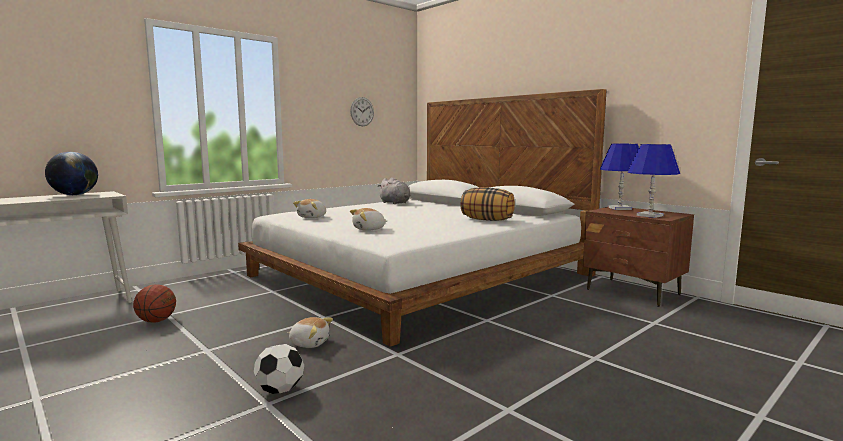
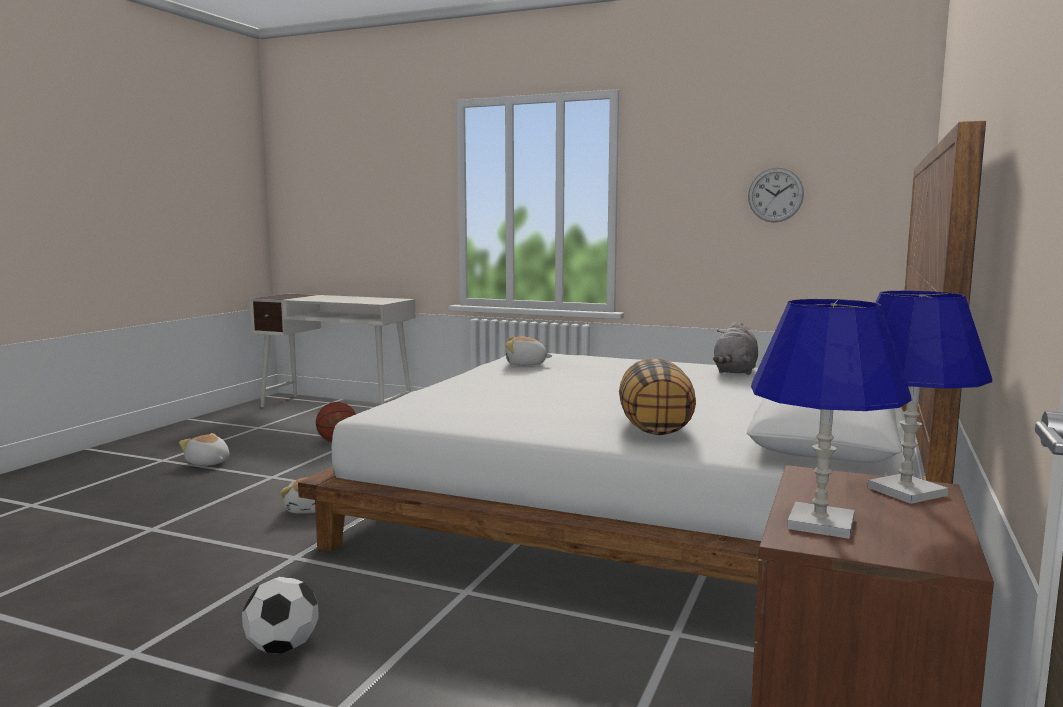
camera: 65 degrees right, 0 degrees up
globe [45,152,98,195] -> none
football [254,344,304,394] -> football moved to [242,577,319,654]
plush toy [350,208,387,231] -> plush toy moved to [179,433,229,466]

